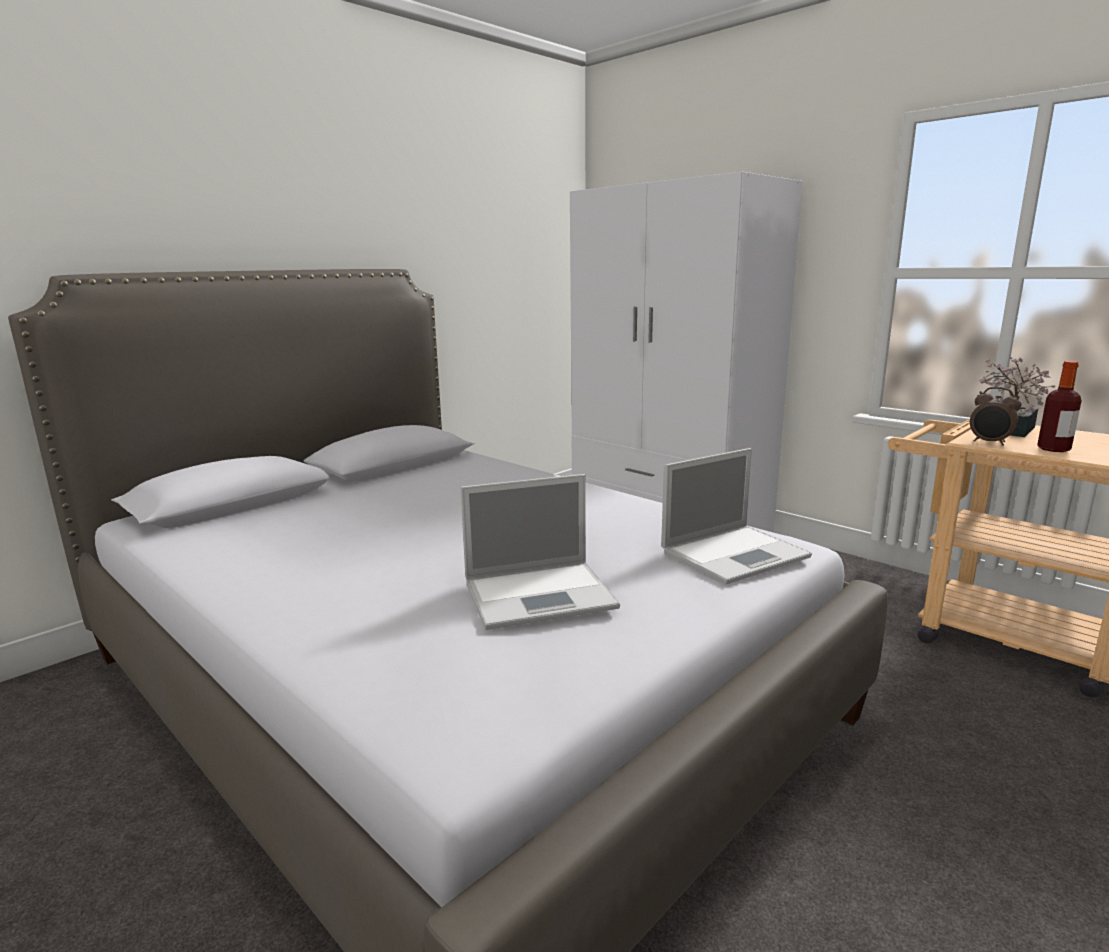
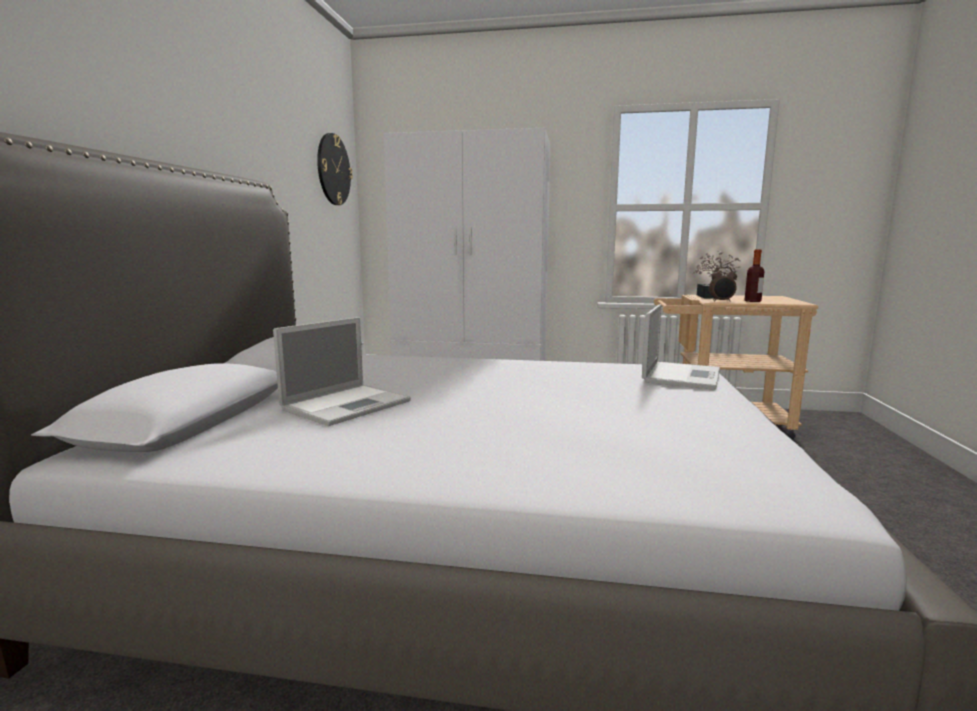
camera: 35 degrees left, 5 degrees down
laptop [460,474,620,630] -> laptop moved to [273,317,411,426]
none -> wall clock [317,133,353,205]

